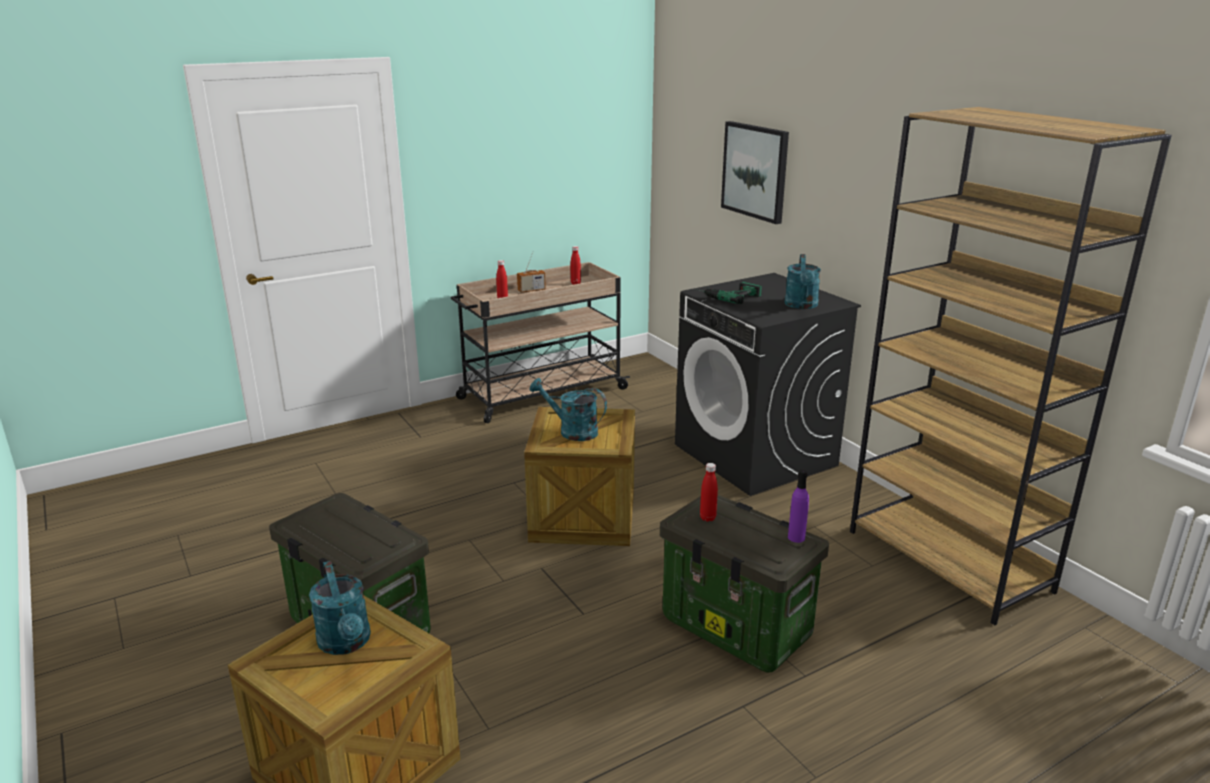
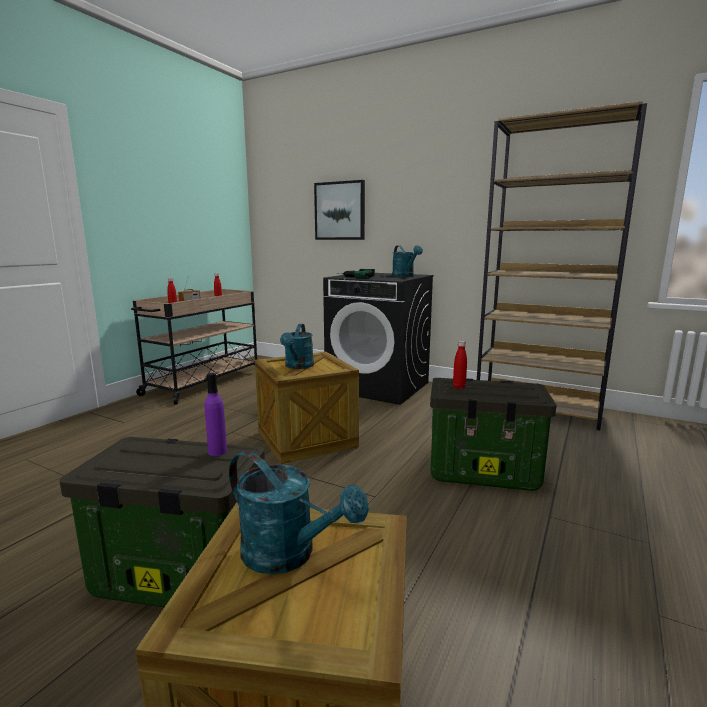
camera: 30 degrees left, 10 degrees down
turquoise watering can [529,378,607,441] -> turquoise watering can turned 75 degrees counterclockwise [280,324,314,369]
purple bottle [788,470,809,543] -> purple bottle moved to [204,373,227,456]

